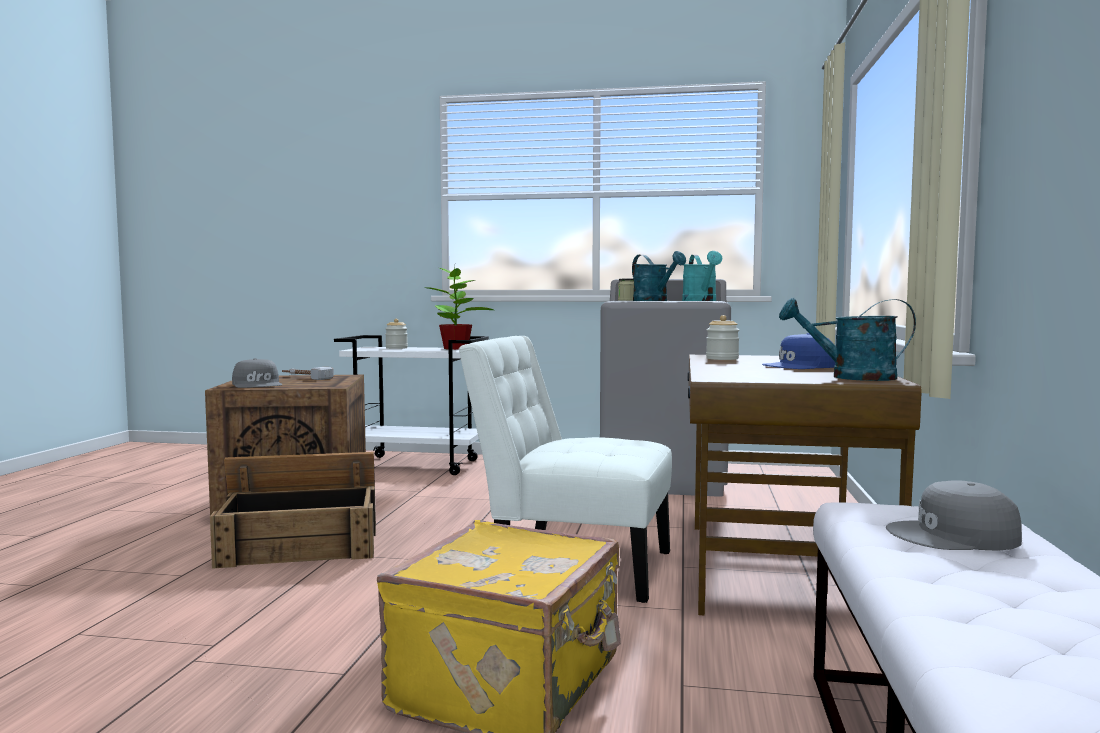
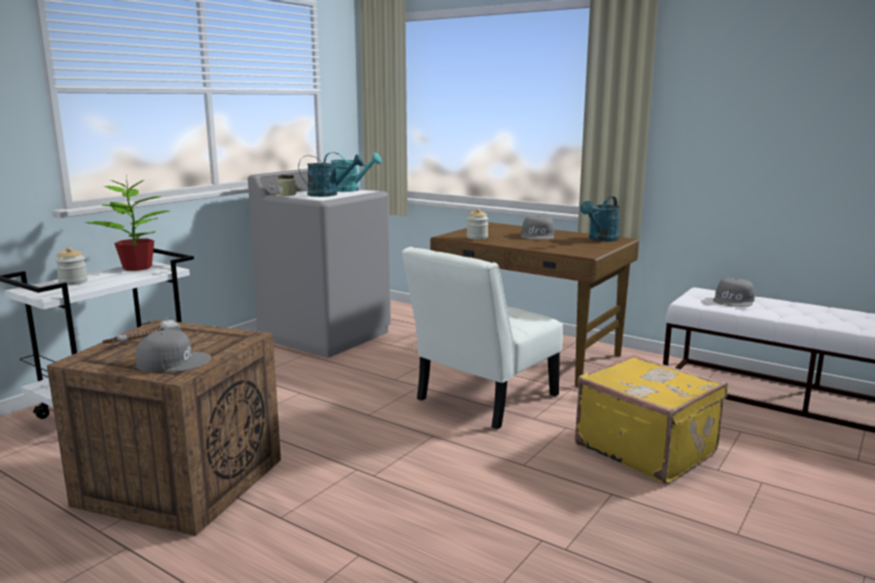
camera: 65 degrees left, 10 degrees up
crate [210,452,376,569] -> none
blue cap [762,333,835,369] -> grey cap [521,216,555,240]

